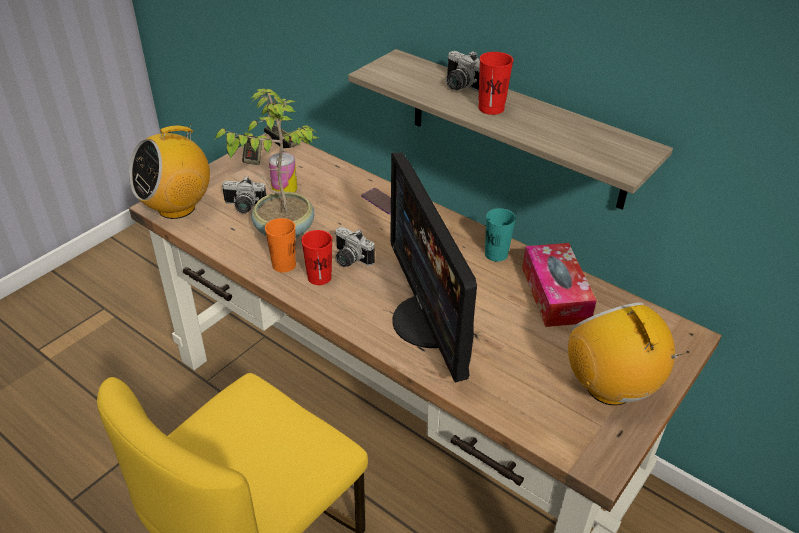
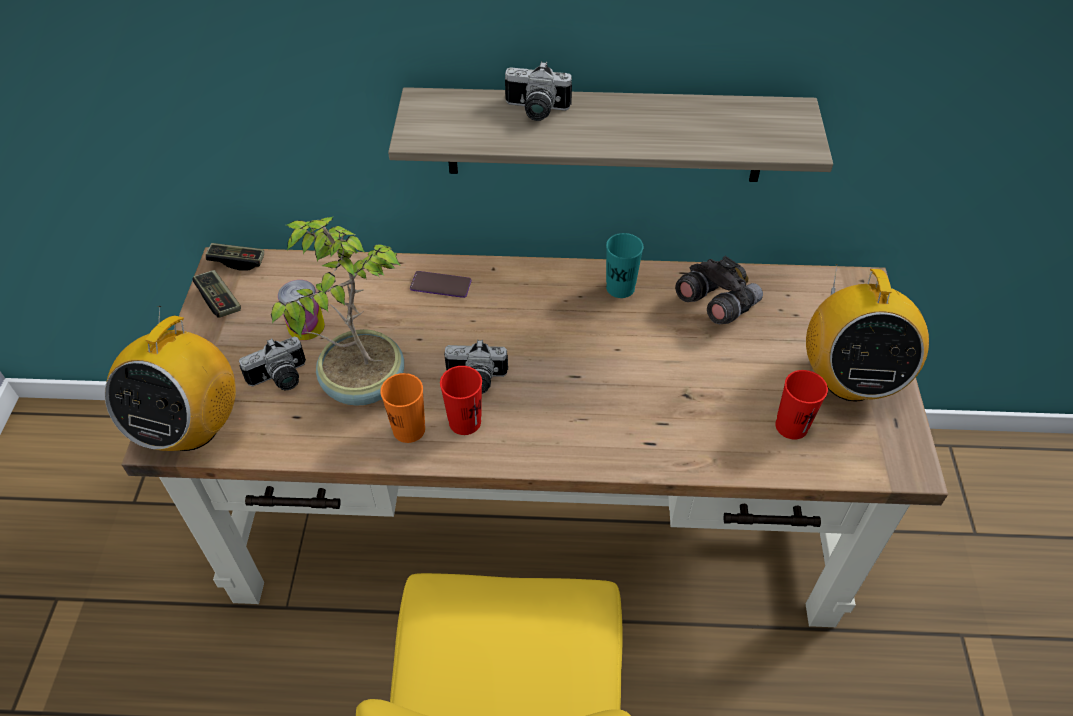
camera: 35 degrees left, 10 degrees up
monitor [390,152,477,382] -> none
red cup [478,52,514,115] -> red cup moved to [775,370,828,440]
tissue box [522,243,597,327] -> grey binoculars [675,256,763,324]
radio [568,302,689,405] -> radio turned 120 degrees counterclockwise [806,264,929,402]

